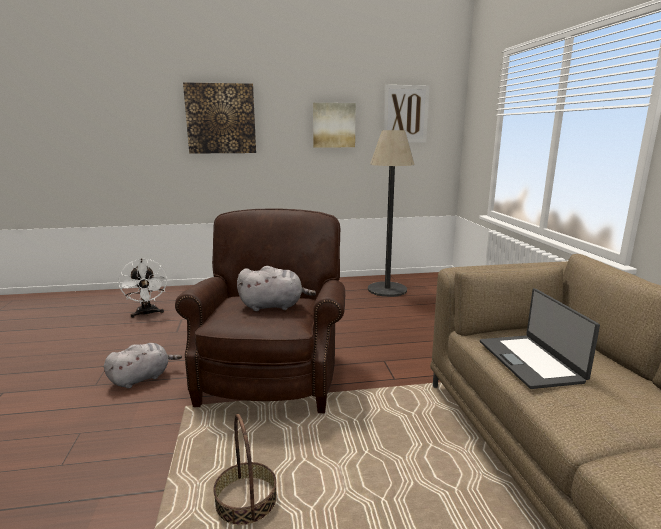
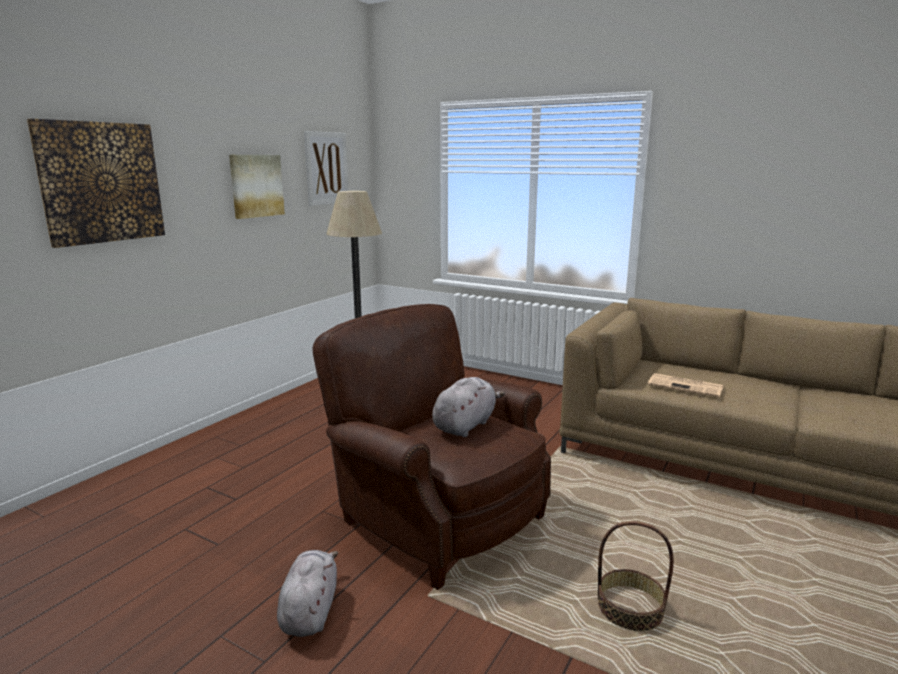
camera: 50 degrees left, 0 degrees up
white fan [119,259,167,318] -> none
laptop [480,288,600,389] -> newspaper [648,373,724,397]

